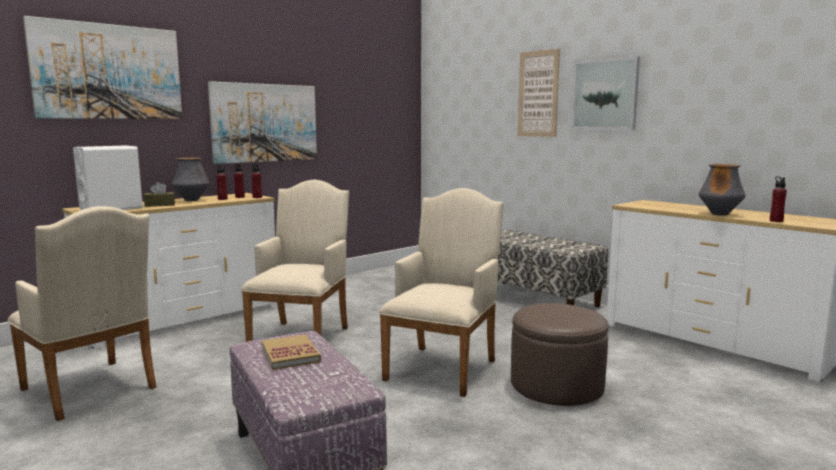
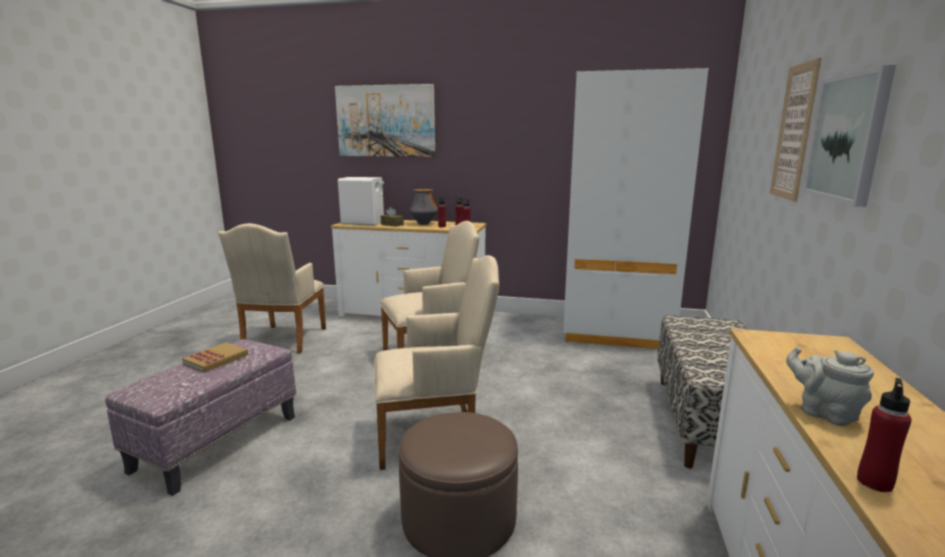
camera: 55 degrees right, 5 degrees up
picture [208,81,317,164] -> none
vase [699,164,745,216] -> grey teapot [786,347,874,426]
none -> white wardrobe [563,68,709,349]

